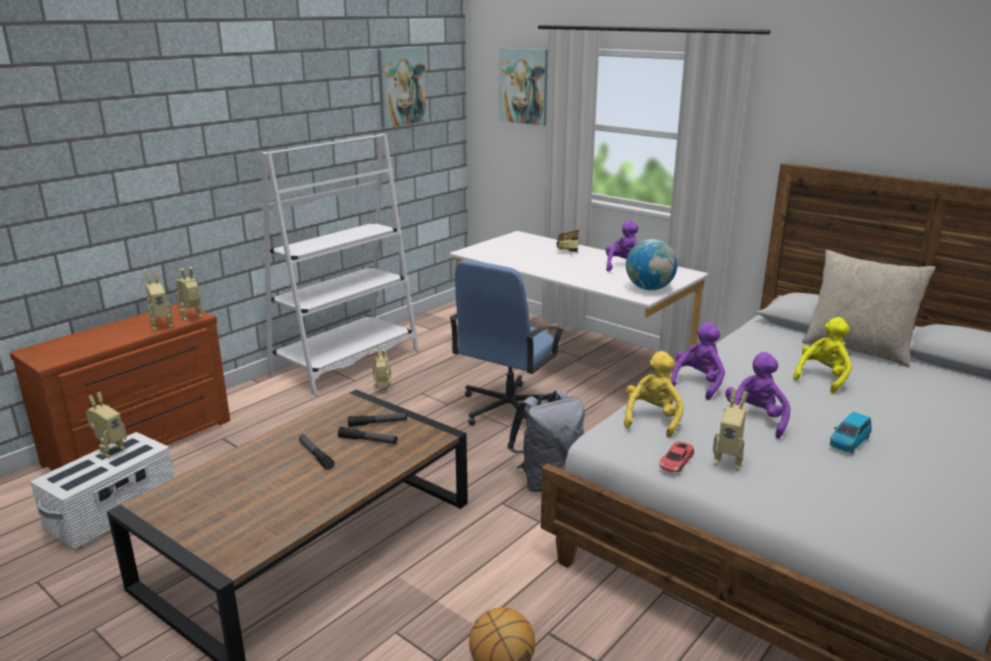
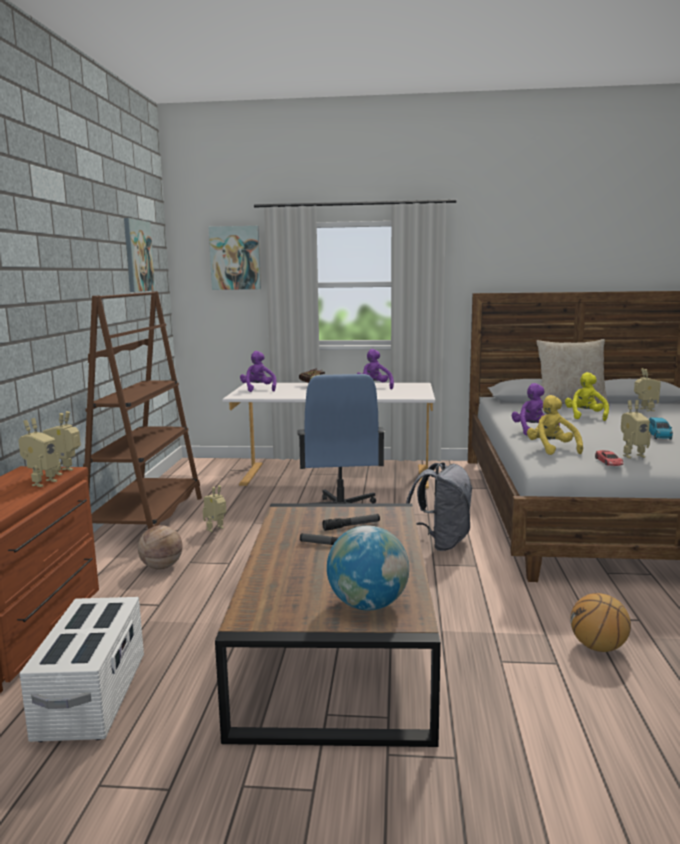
camera: 35 degrees left, 10 degrees down
toy robot [86,392,127,458] -> toy robot moved to [634,368,661,411]
white bookcase [262,134,419,395] -> brown bookcase [83,291,202,529]
flashlight [348,413,407,427] -> none
globe [626,239,678,290] -> globe moved to [327,526,409,610]
purple plush toy [725,352,790,439] -> purple plush toy moved to [240,351,276,392]
none -> basketball [138,525,183,569]

